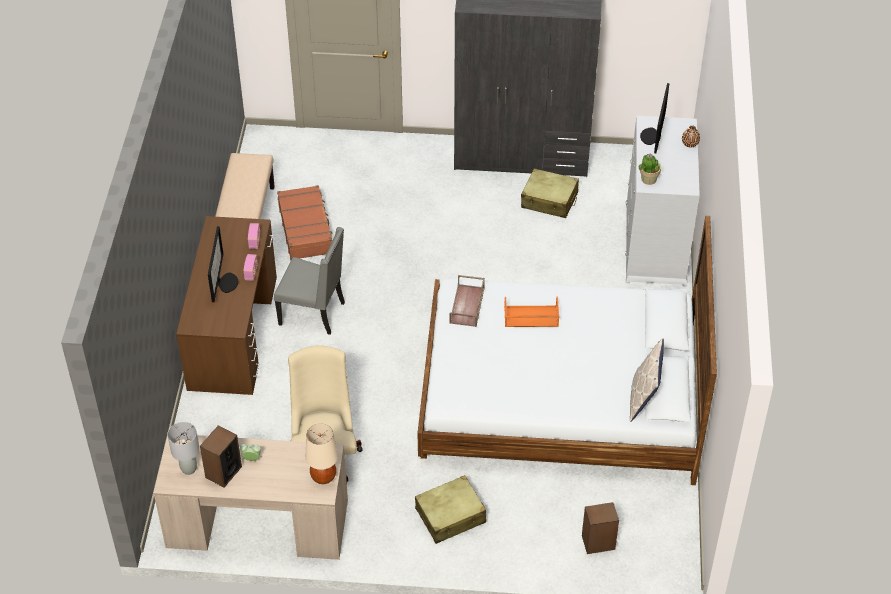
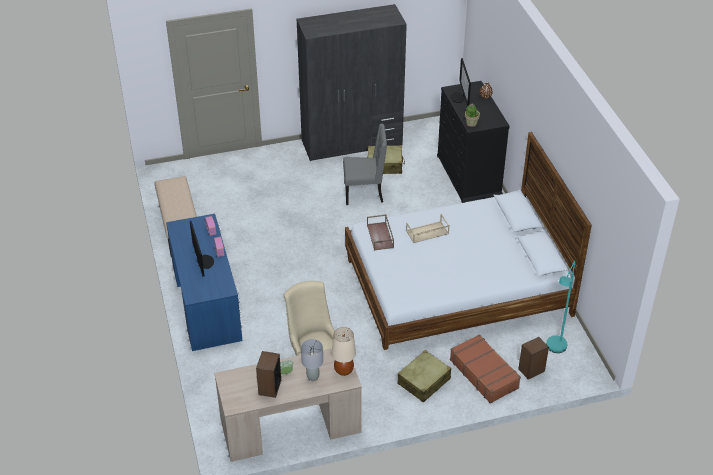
camera: 20 degrees left, 5 degrees down
grey table lamp [167,422,200,475] -> grey table lamp moved to [301,339,323,381]
brown desk [176,216,277,395] -> blue desk [166,214,243,351]
grey chair [274,227,345,335] -> grey chair moved to [343,124,387,205]
brown suitcase [277,185,333,260] -> brown suitcase moved to [450,334,521,404]
orange tray [504,296,559,327] -> beige tray [406,214,450,243]
white dresser [625,116,700,287] -> black dresser [437,81,509,203]
pillow [630,338,664,422] -> none
none -> turquoise floor lamp [546,261,575,353]

